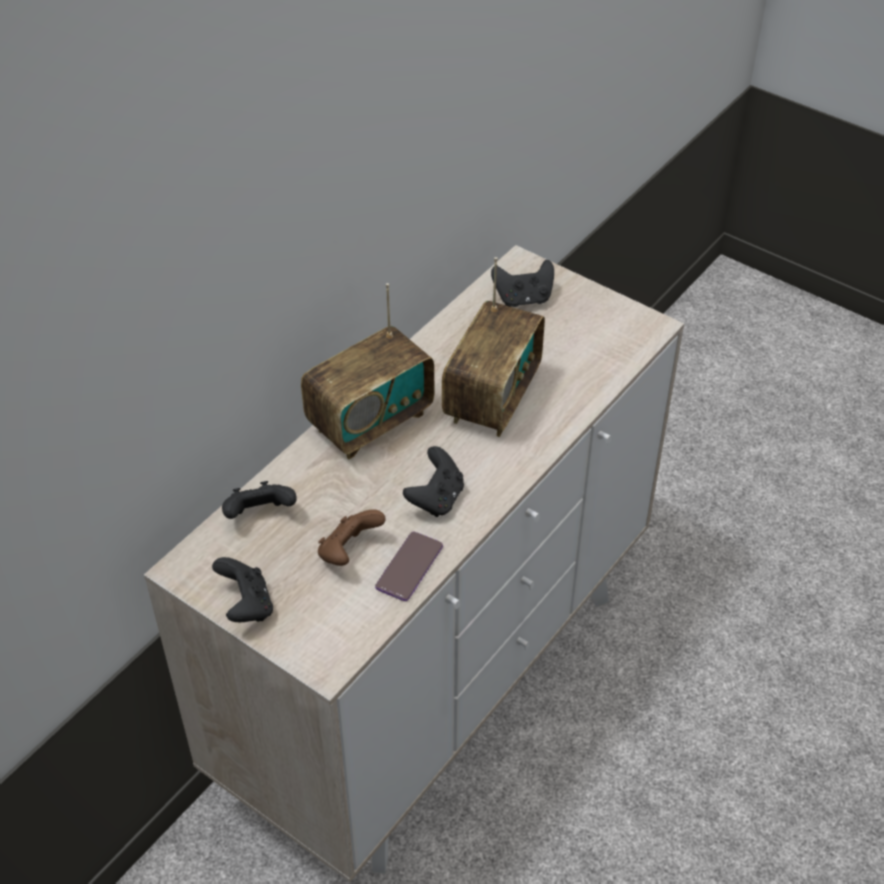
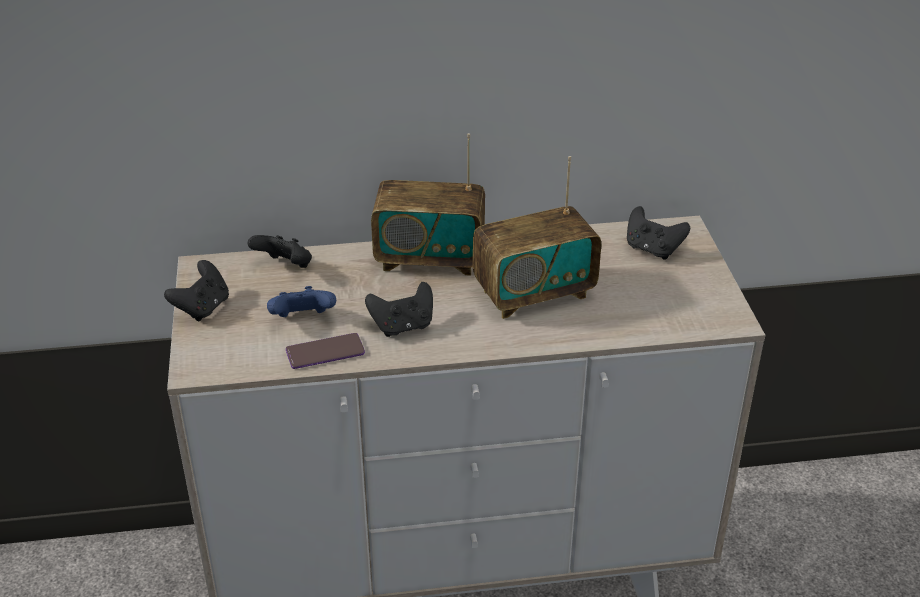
camera: 45 degrees right, 10 degrees down
brown game controller [318,509,386,566] -> blue game controller [267,286,336,317]

